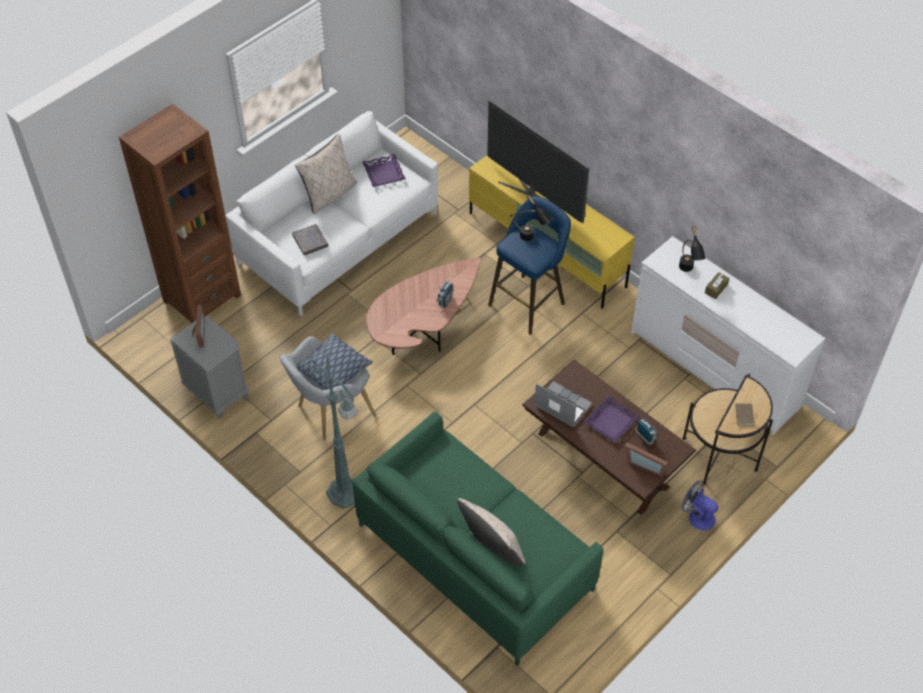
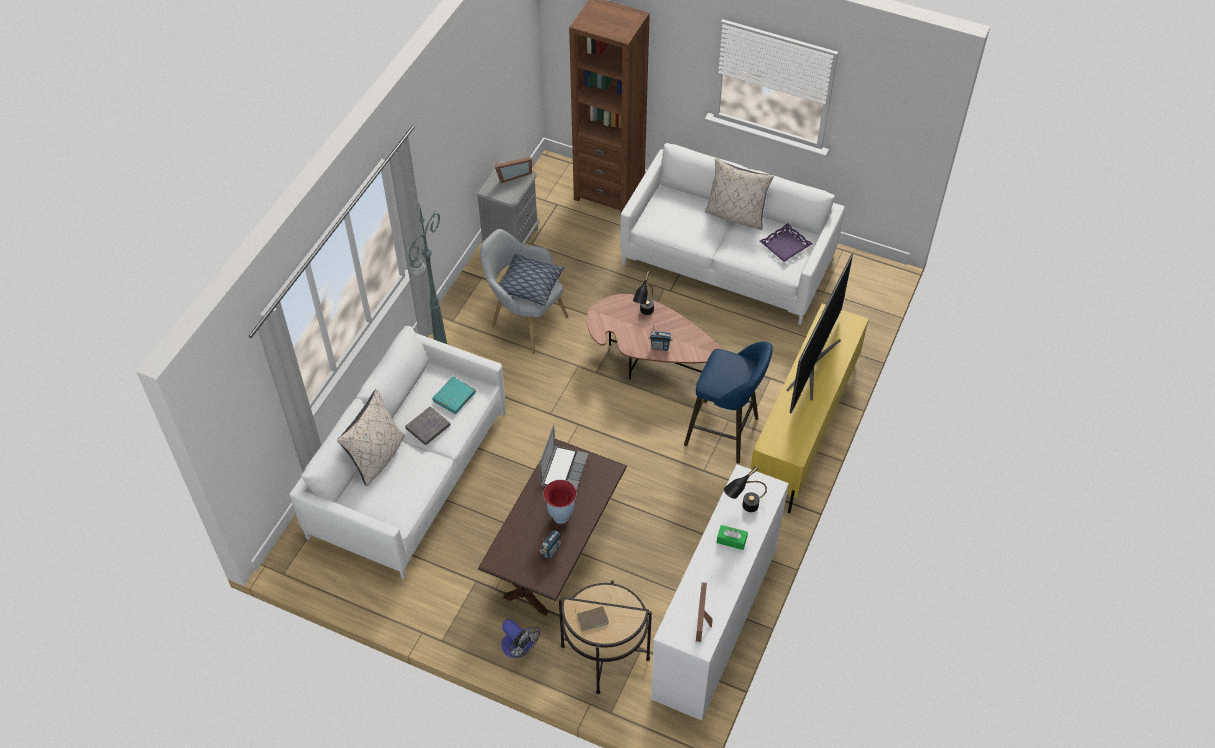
camera: 70 degrees right, 0 degrees up
grey book [292,224,328,255] -> grey book moved to [405,406,451,445]
green sofa [352,412,604,666] -> white sofa [289,326,505,579]
black table lamp [515,195,553,241] -> black table lamp moved to [633,271,654,315]
purple tray [584,395,640,443] -> vase [544,480,576,524]
picture frame [625,442,668,477] -> picture frame moved to [696,582,713,642]
fan [682,480,718,530] -> fan turned 120 degrees clockwise [501,619,540,658]
brown tissue box [705,272,729,299] -> green tissue box [717,525,748,550]
none -> turquoise book [432,376,476,414]

